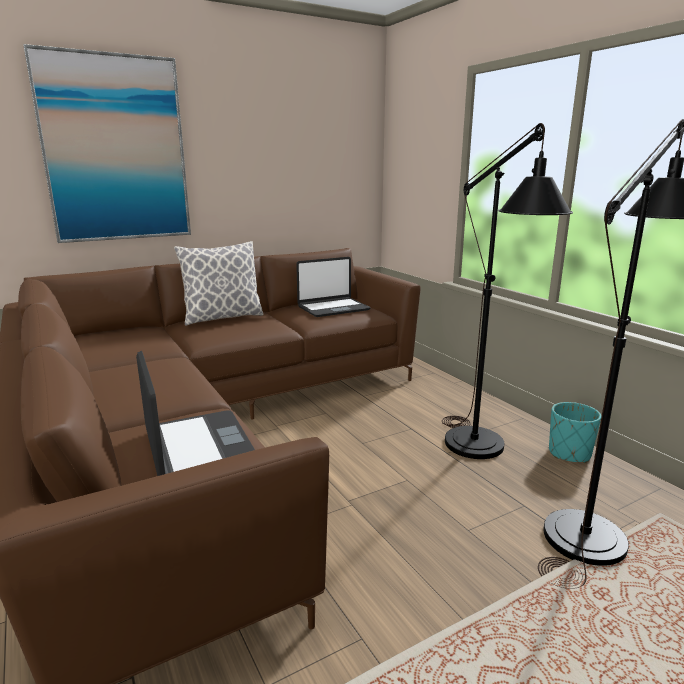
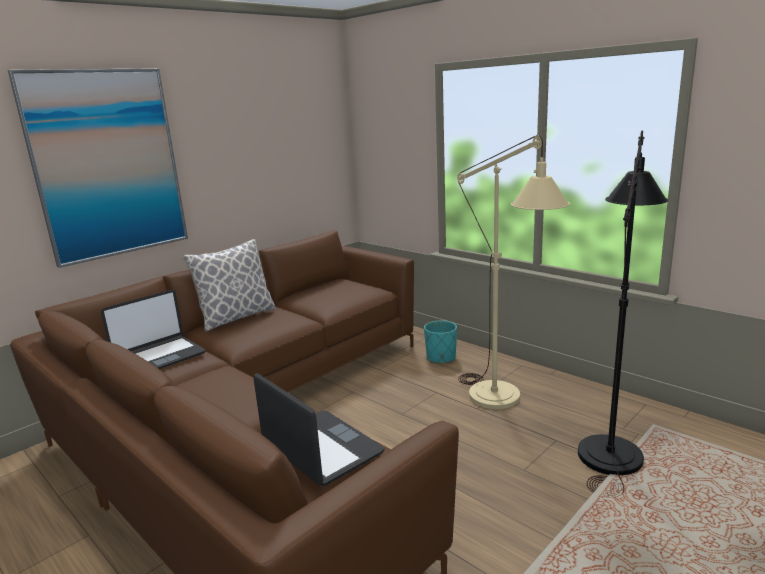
camera: 15 degrees left, 0 degrees up
laptop [296,257,371,317] -> laptop moved to [101,290,206,369]
black floor lamp [442,123,573,459] -> beige floor lamp [457,135,570,409]
turquoise planter [549,402,601,463] -> turquoise planter moved to [424,320,457,363]

